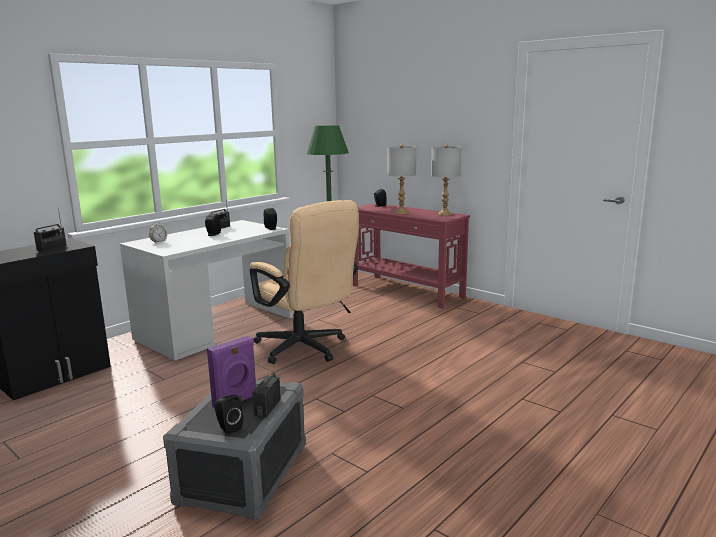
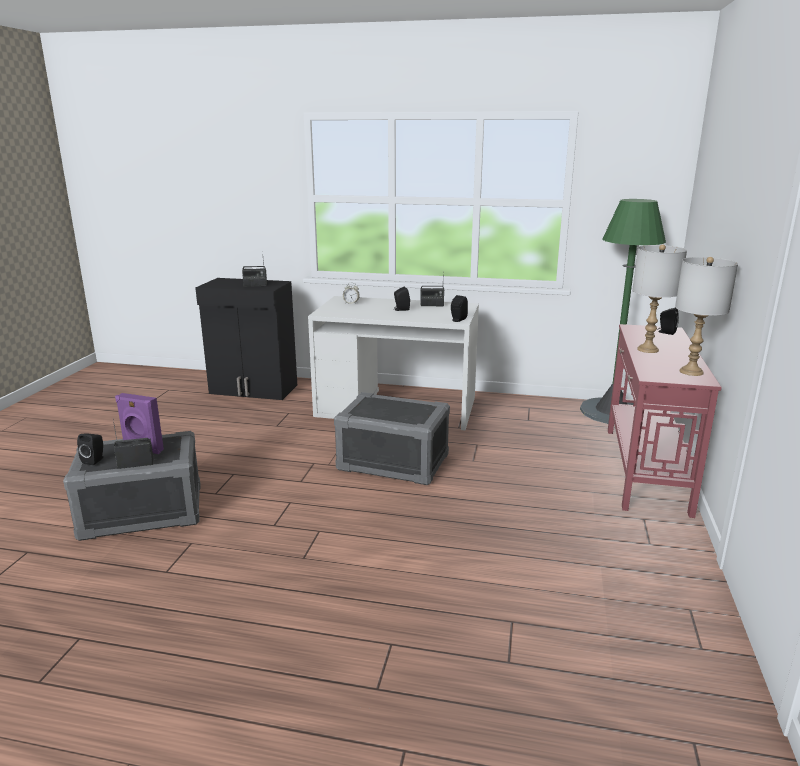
camera: 60 degrees right, 5 degrees up
beige office chair [250,200,359,364] -> grey storage box [334,392,450,485]

